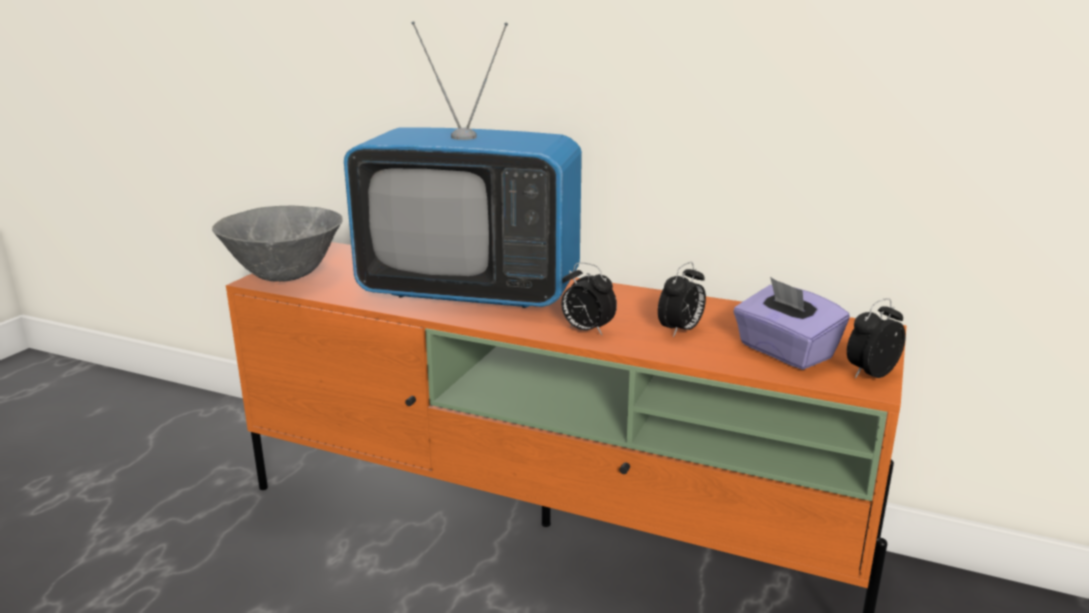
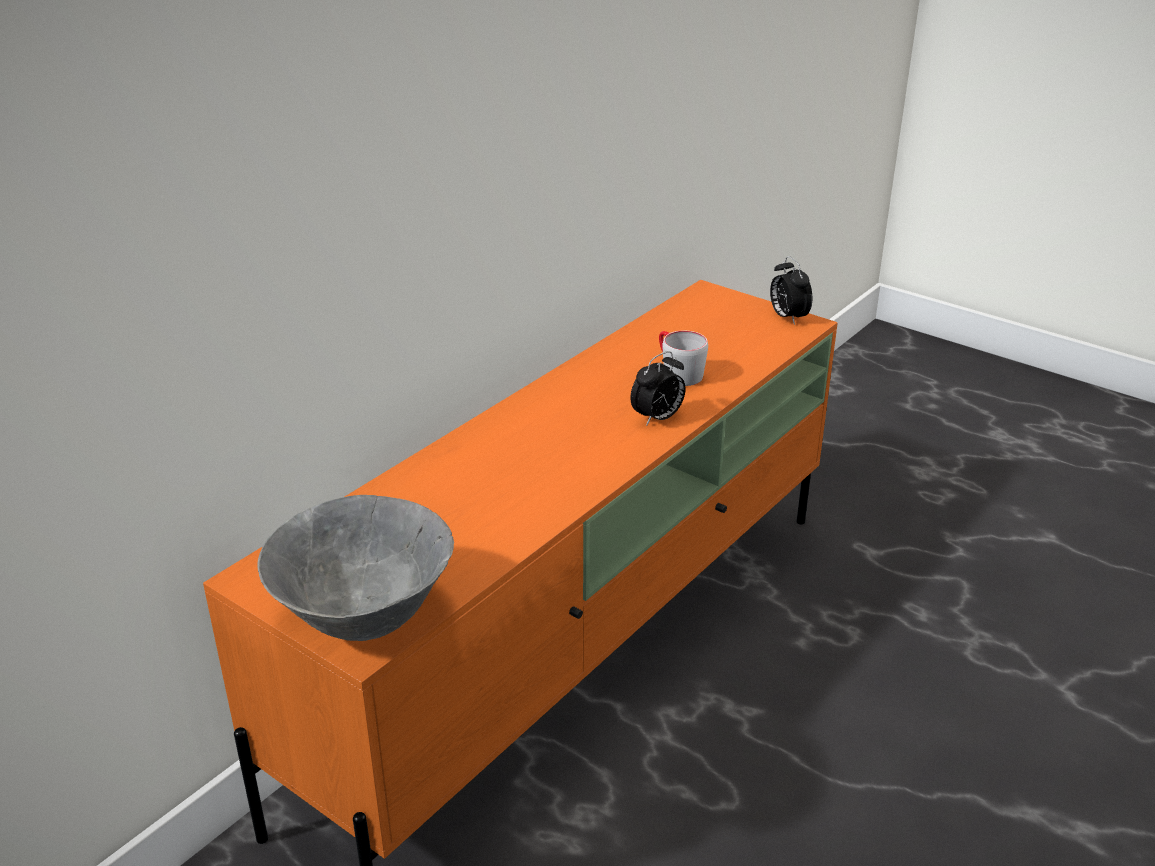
camera: 75 degrees left, 10 degrees up
television [344,21,582,308] -> none
alarm clock [658,262,706,337] -> grey mug [659,331,708,386]
purple tissue box [733,277,850,370] -> none

